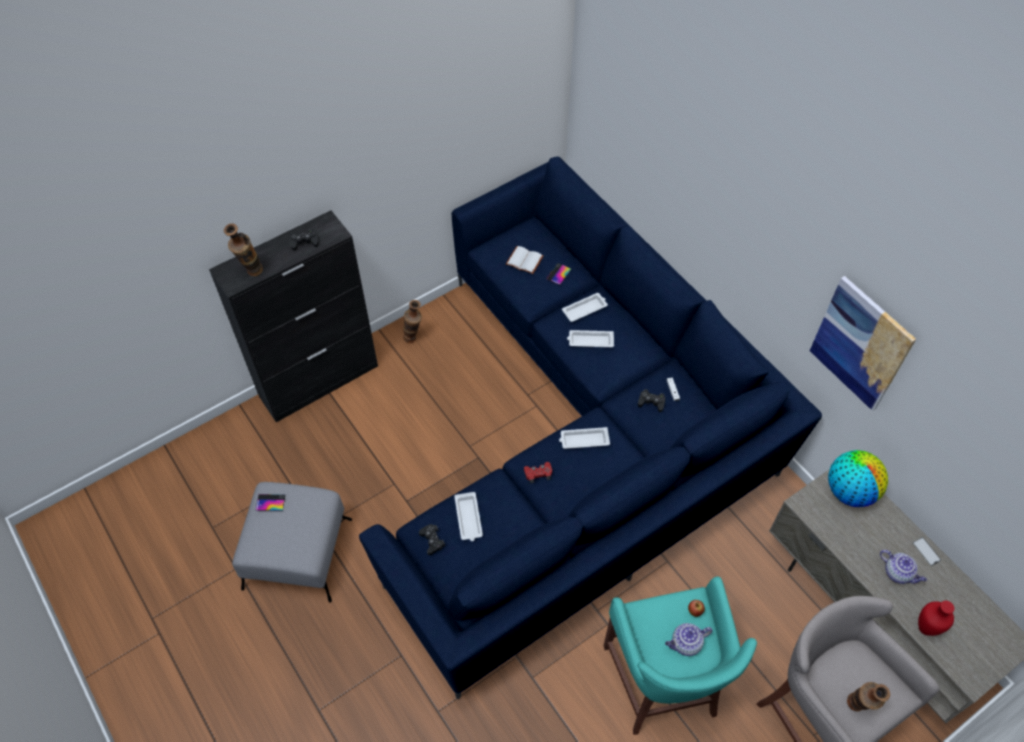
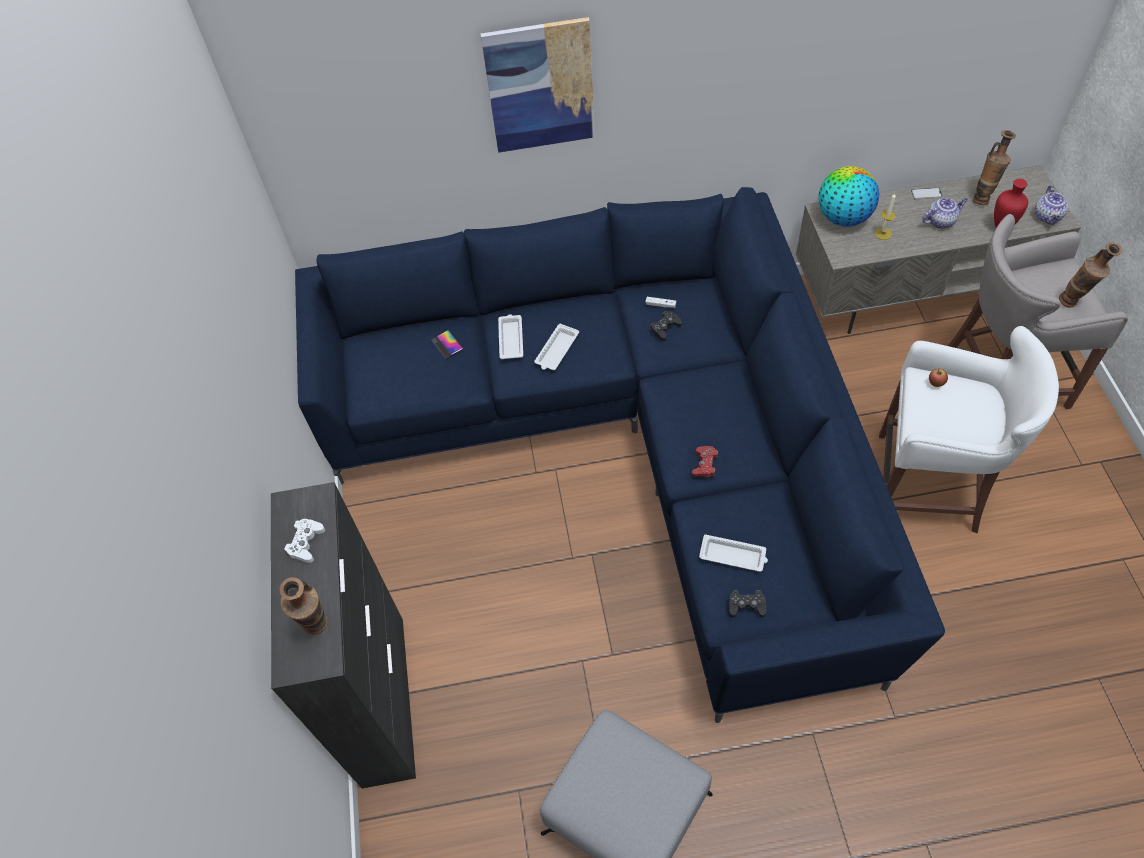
camera: 60 degrees left, 0 degrees up
phone [256,494,285,511] -> none
black game controller [289,229,319,251] -> white game controller [284,519,325,563]
vase [403,300,422,343] -> vase moved to [973,130,1016,205]
white book [506,246,544,274] -> none
white tray [559,427,610,449] -> none
turquoise stool [604,576,757,735] -> white stool [879,326,1059,534]
teapot [665,623,713,656] -> teapot moved to [1035,185,1068,225]
picture [810,276,916,411] -> picture moved to [481,17,595,153]
none -> candle [875,193,896,240]

